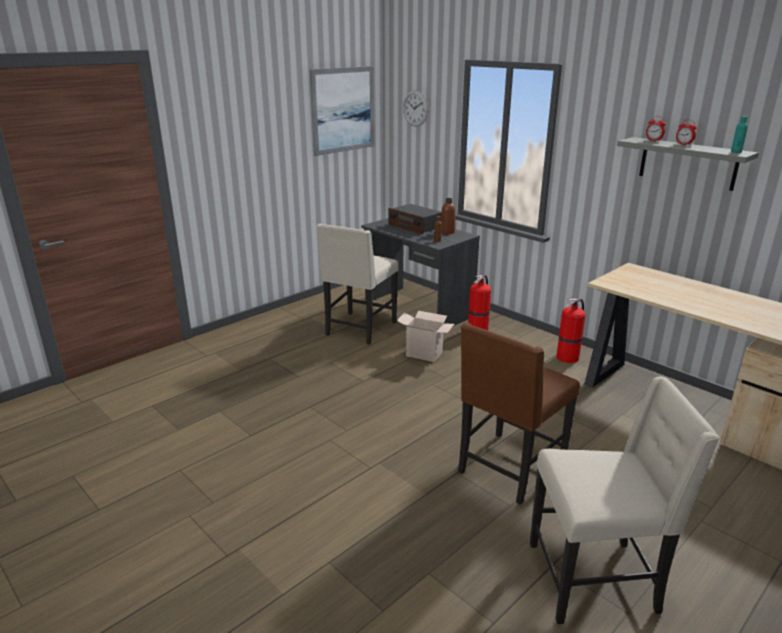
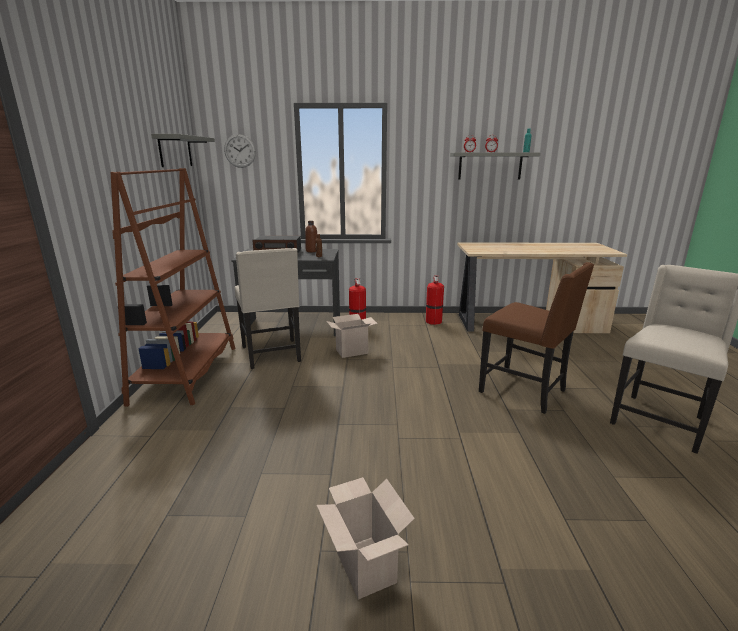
camera: 45 degrees left, 5 degrees down
picture [310,66,374,156] -> grey shelf [151,134,215,167]
brown chair [458,323,580,505] -> brown chair turned 45 degrees counterclockwise [479,262,594,414]
none -> brown bookcase [111,168,235,407]
none -> cardboard box [316,477,415,600]

